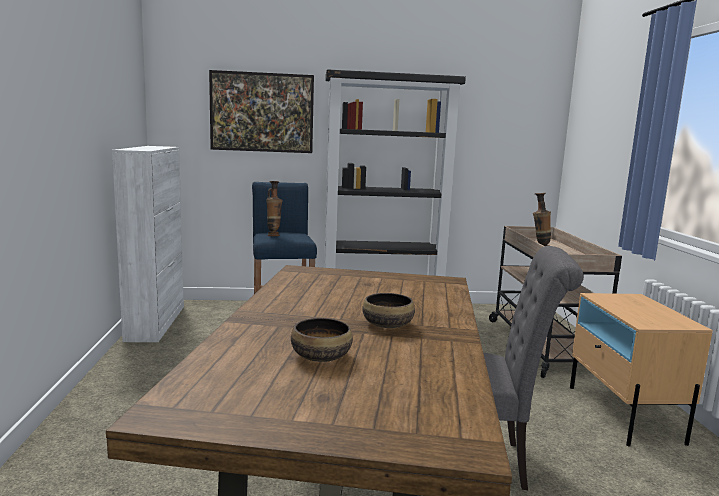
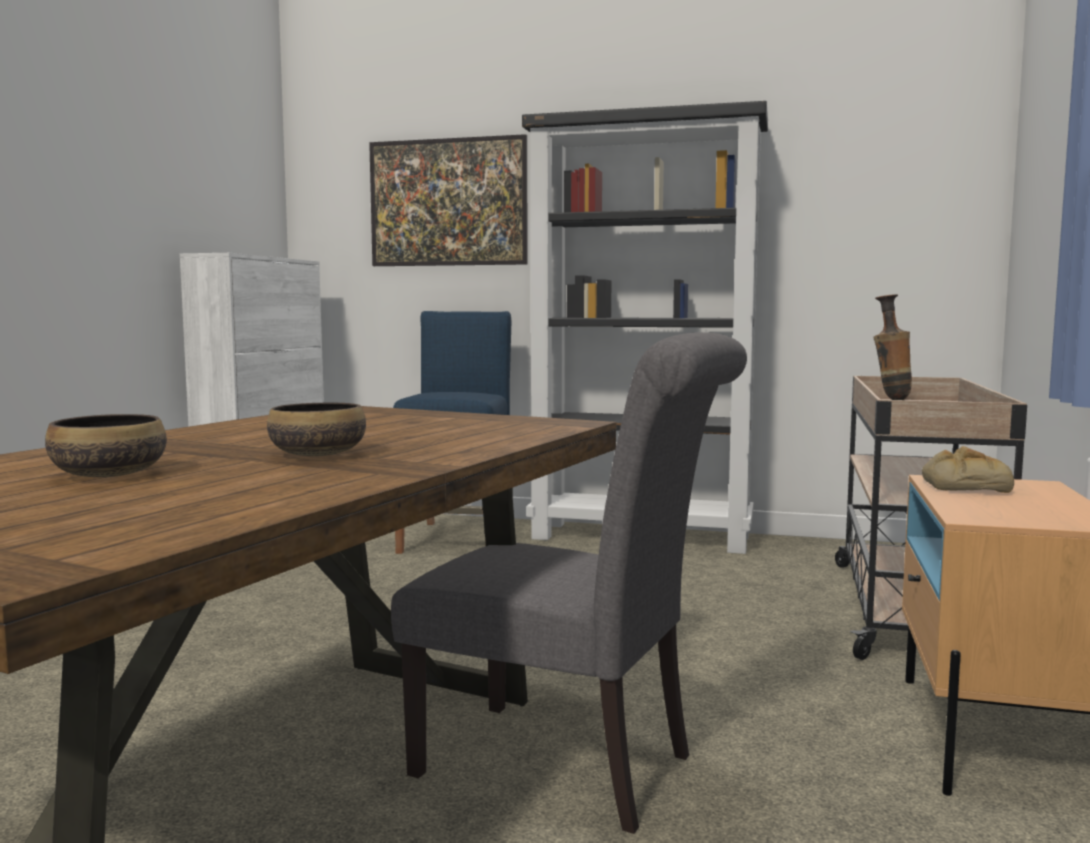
camera: 20 degrees right, 5 degrees down
vase [266,181,283,236] -> none
none -> bread [922,446,1014,493]

